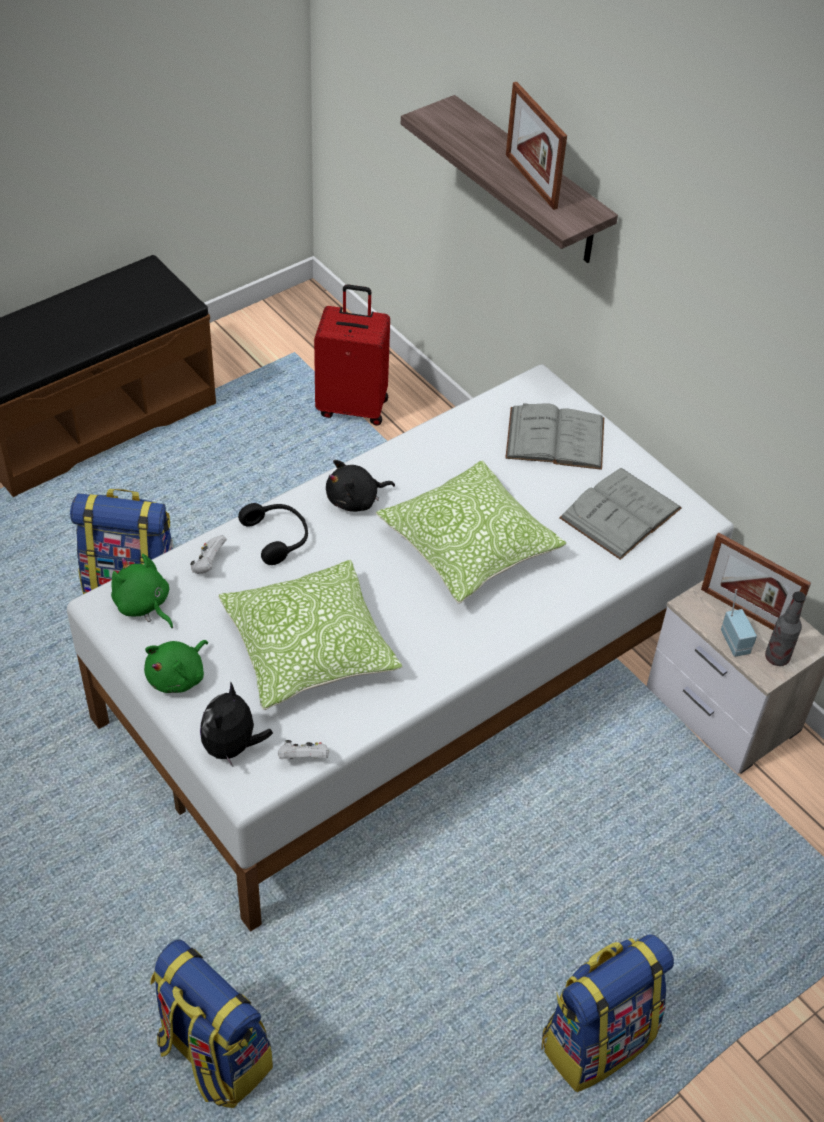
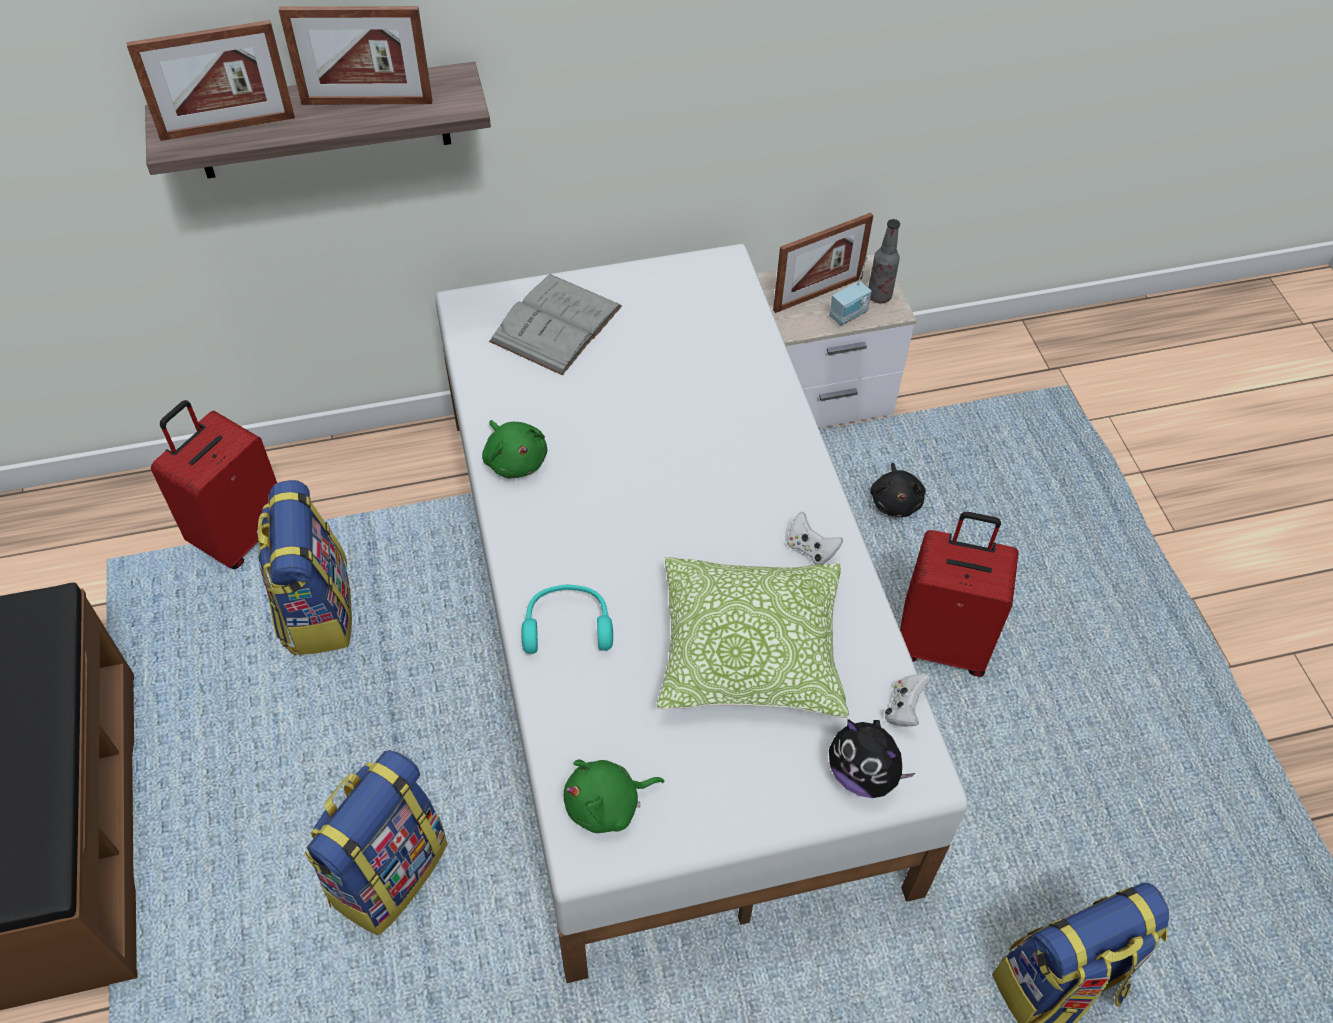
camera: 65 degrees left, 5 degrees up
green plush toy [144,640,208,693] -> green plush toy moved to [482,420,547,478]
white game controller [190,535,227,574] -> white game controller moved to [787,512,843,565]
black headphones [238,503,308,565] -> turquoise headphones [521,584,613,654]
black plush toy [326,460,395,512] -> black plush toy moved to [870,463,925,517]
pillow [376,461,567,604] -> none
backpack [541,934,674,1092] -> backpack moved to [257,480,352,656]
grey book [559,468,682,560] -> none
radio [721,589,757,657] -> radio turned 135 degrees clockwise [829,256,872,326]
none -> picture frame [126,20,295,141]
none -> red suitcase [900,512,1019,677]

